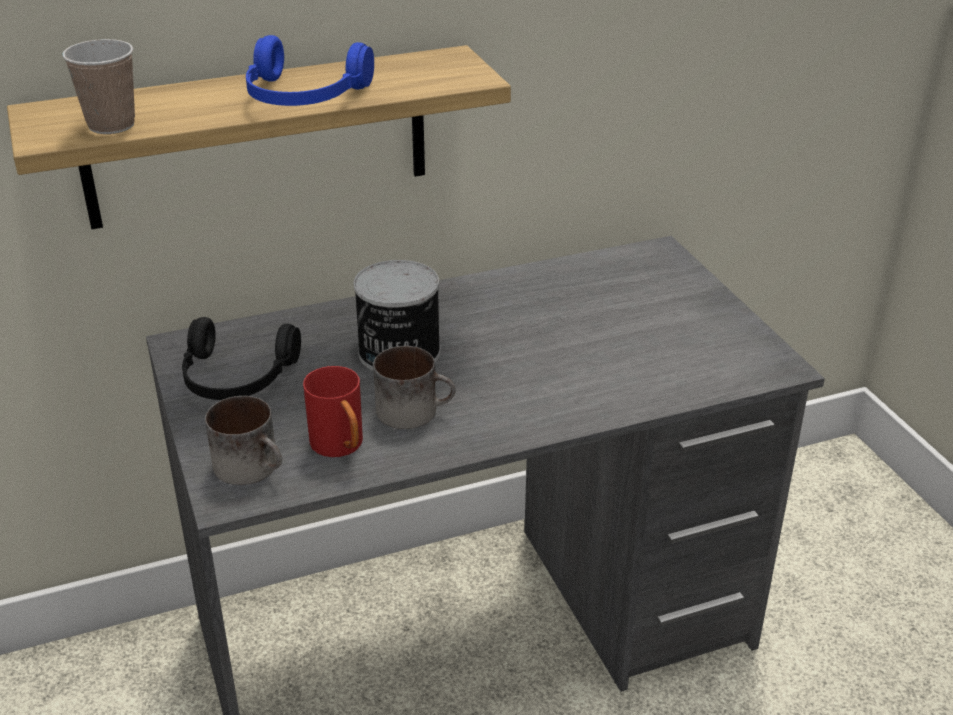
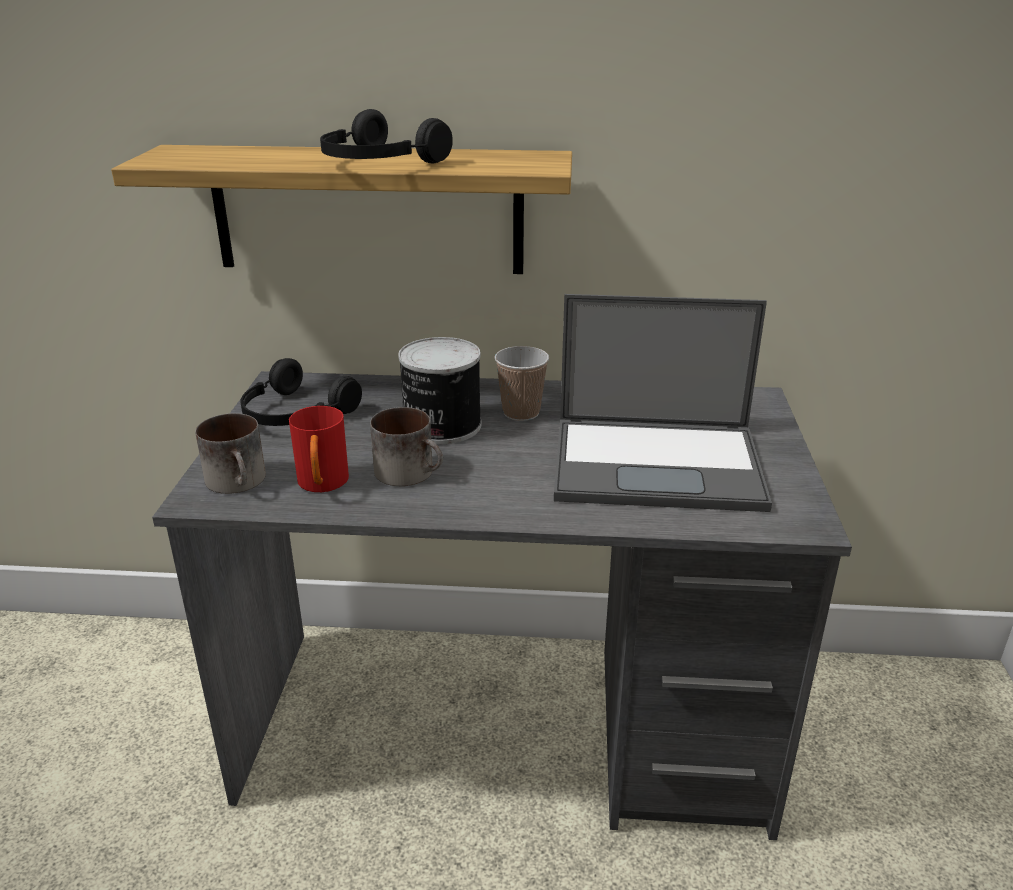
camera: 25 degrees right, 5 degrees down
cup [62,39,135,134] -> cup moved to [495,346,549,421]
blue headphones [246,35,374,106] -> black headphones [320,109,453,164]
none -> laptop [554,294,772,512]

